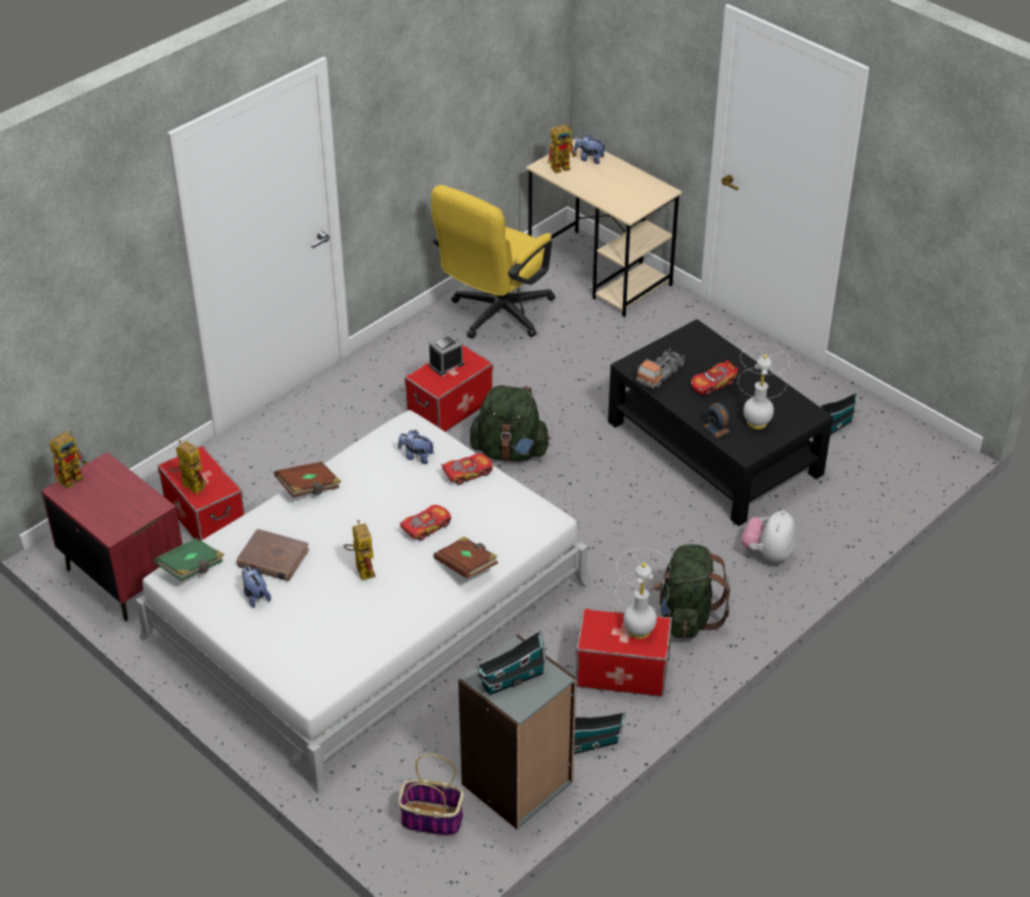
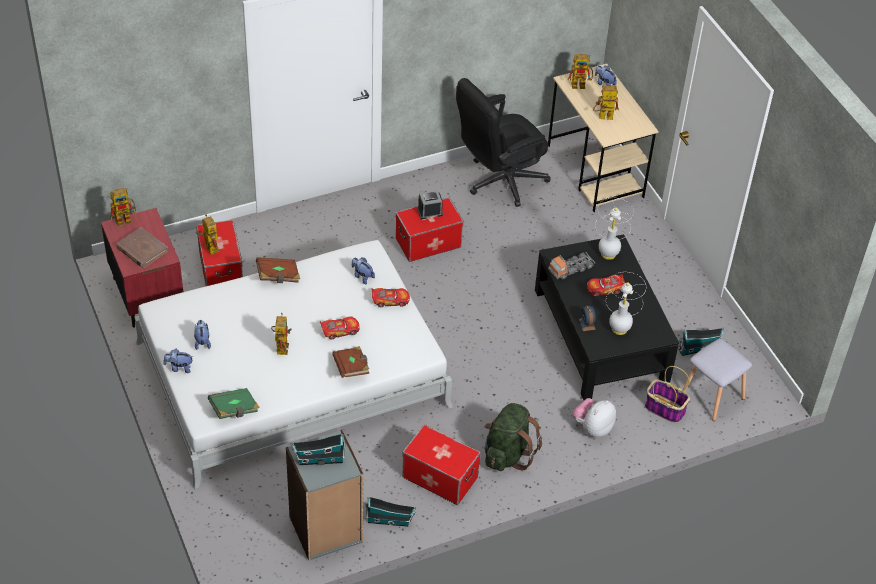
camera: 20 degrees right, 5 degrees up
green book [154,538,225,581] -> green book moved to [208,388,260,419]
brown book [237,529,309,581] -> brown book moved to [116,227,168,268]
basket [398,754,464,836] -> basket moved to [645,366,690,423]
yellow office chair [431,185,555,338] -> black office chair [456,78,550,207]
green backpack [470,385,551,462] -> none
white table lamp [615,548,671,639] -> white table lamp moved to [595,198,634,260]
none -> plush toy [164,349,193,373]
none -> toy robot [593,85,619,120]
none -> grey stool [682,339,752,421]

